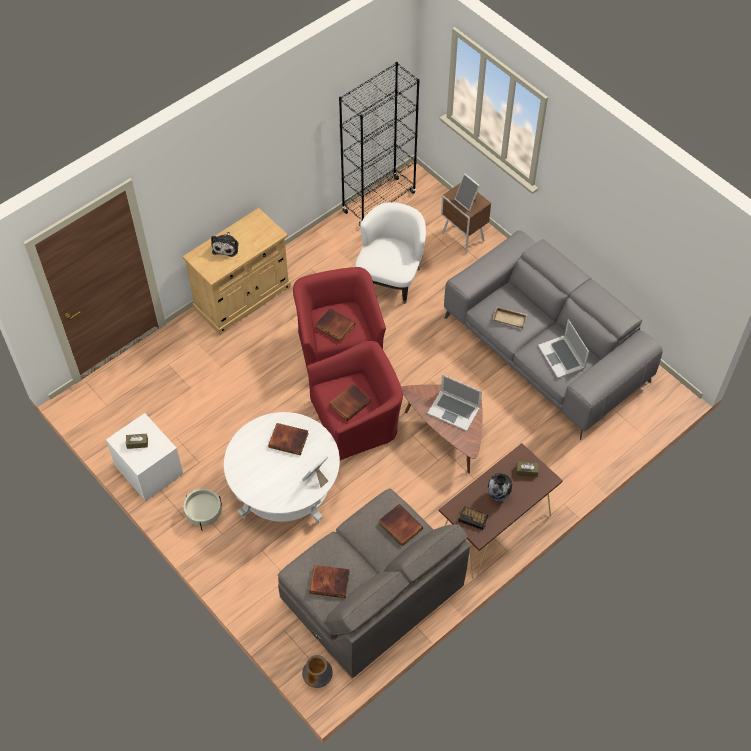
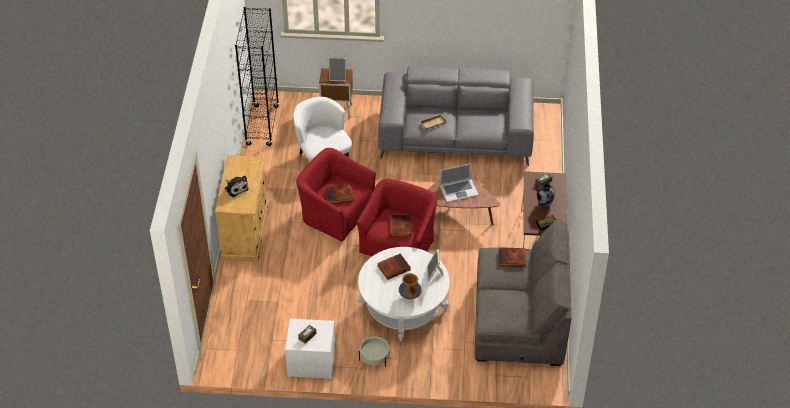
camera: 45 degrees left, 10 degrees down
vase [302,655,333,688] -> vase moved to [399,273,422,300]
book [310,565,350,598] -> none
laptop [538,319,589,378] -> none

